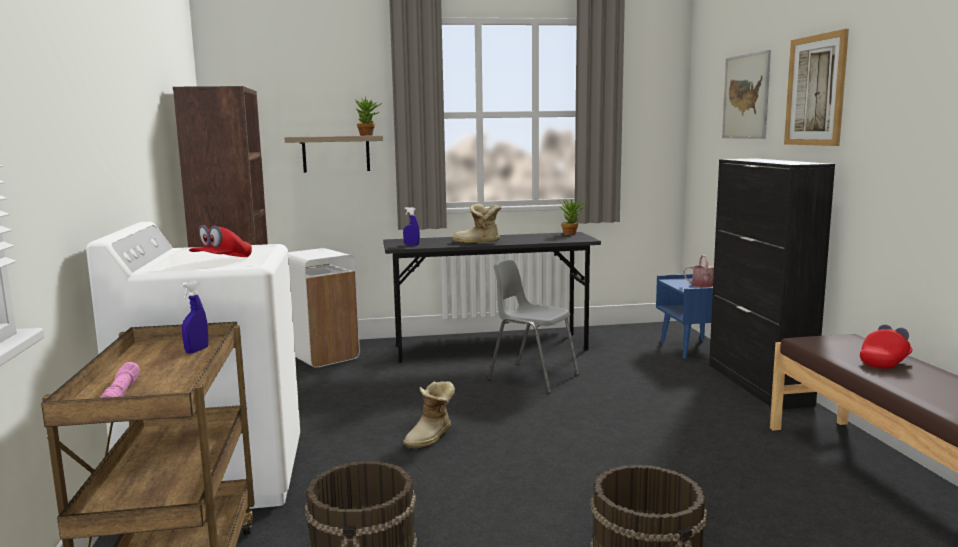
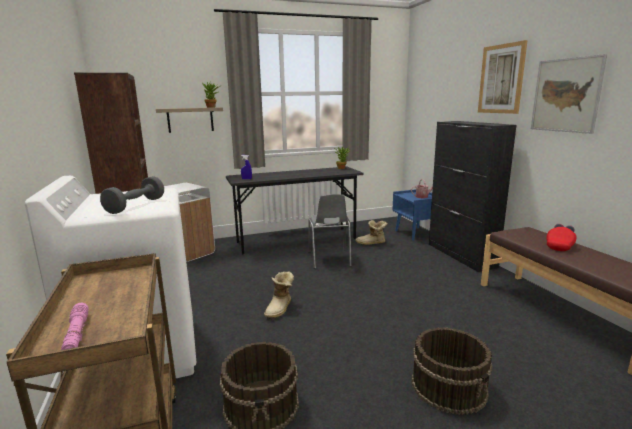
camera: 10 degrees left, 5 degrees up
blue spray bottle [181,280,209,354] -> none
red cap [189,225,252,257] -> grey dumbbell [100,176,164,214]
boot [452,204,501,243] -> boot moved to [355,220,388,245]
grey chair [488,259,580,393] -> grey chair turned 120 degrees counterclockwise [309,194,352,269]
picture [722,50,771,139] -> picture moved to [531,54,607,134]

